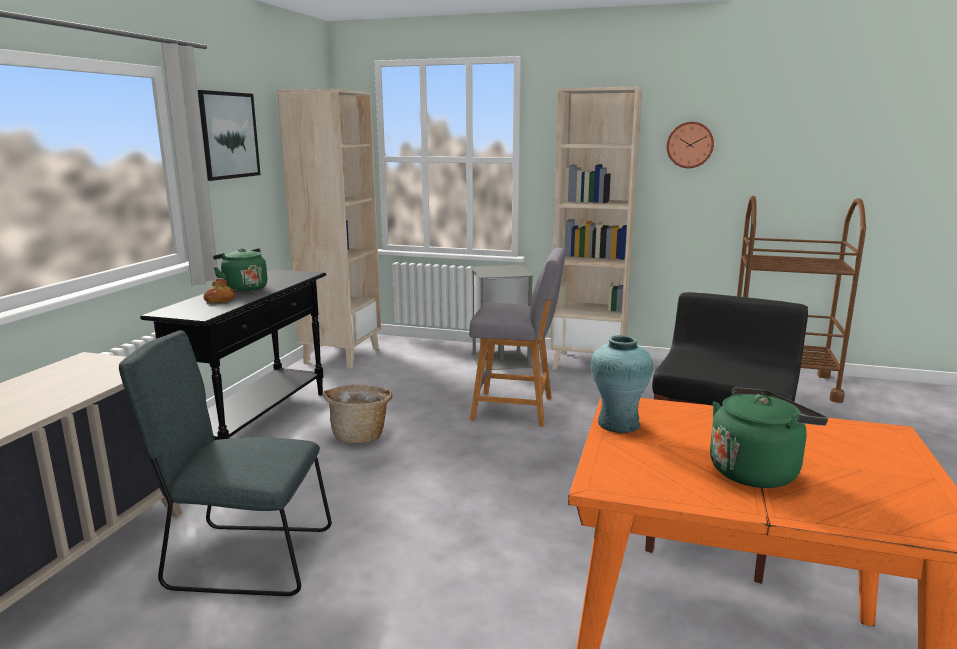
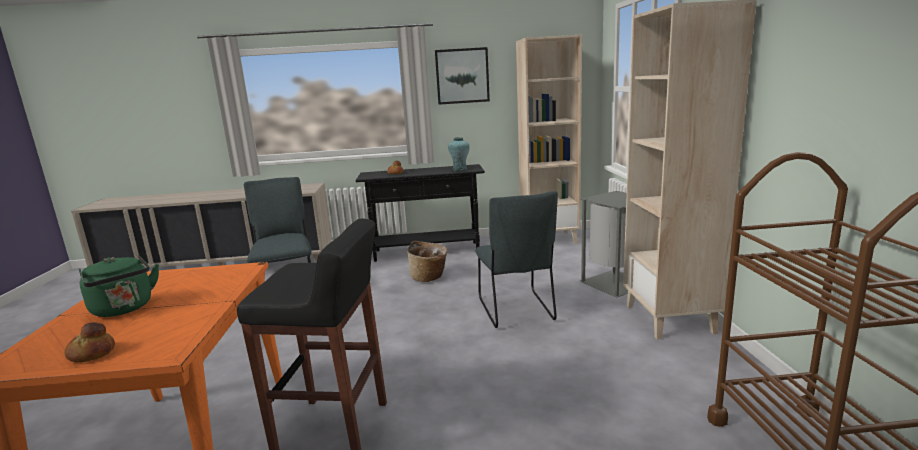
camera: 70 degrees right, 0 degrees up
green kettle [213,248,267,292] -> none
grey stool [469,248,565,427] -> grey chair [475,191,558,328]
turquoise vase [590,335,653,433] -> turquoise vase moved to [448,137,470,171]
wall clock [667,122,714,168] -> none
none -> bread [64,322,115,362]

